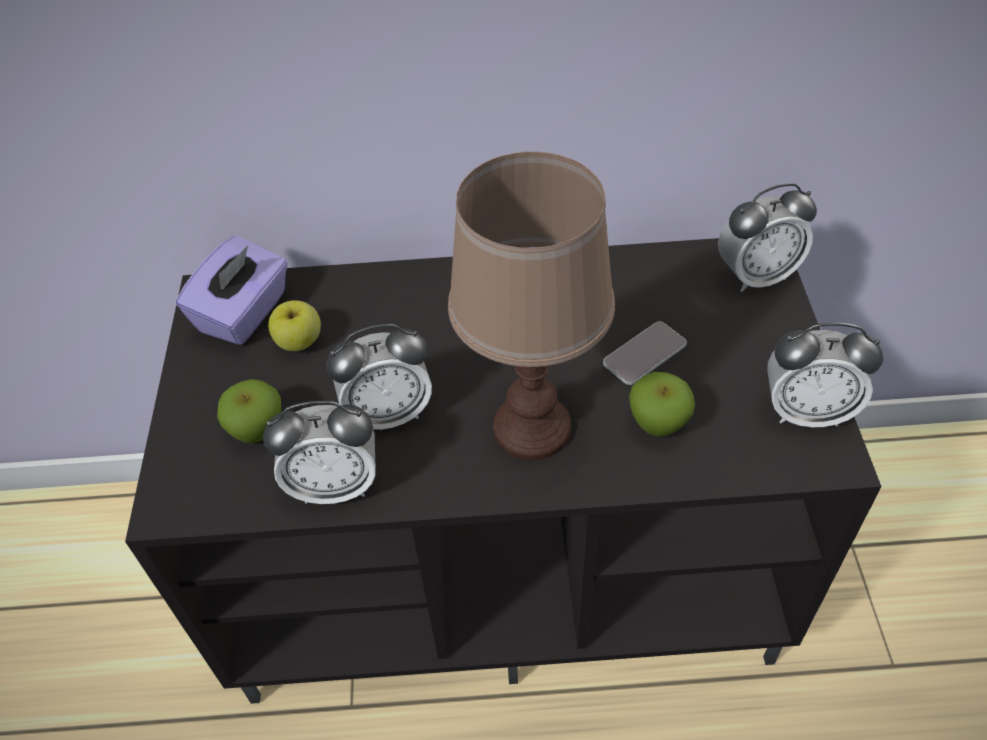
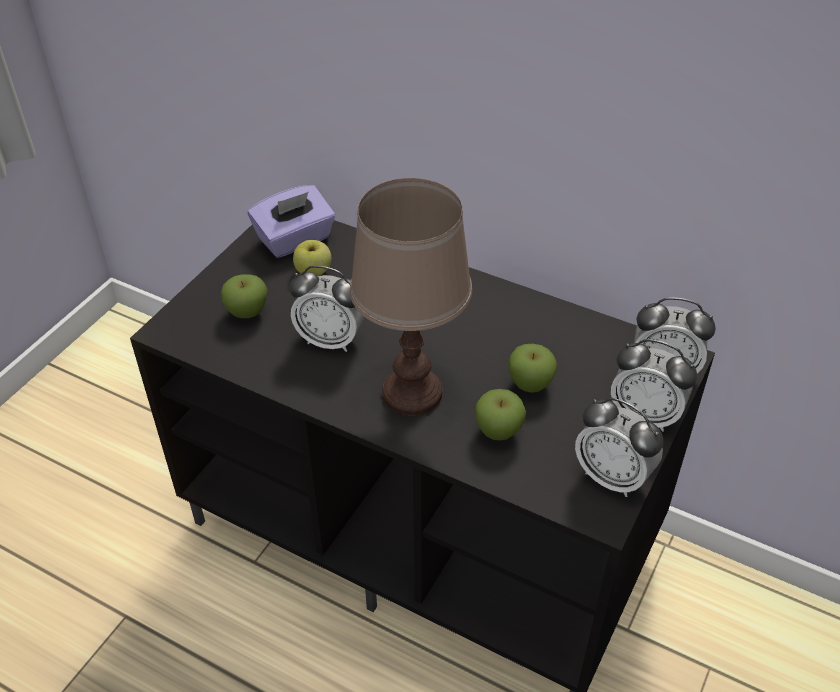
camera: 30 degrees right, 5 degrees down
alarm clock [263,401,376,504] -> alarm clock moved to [611,339,697,432]
phone [603,321,687,385] -> apple [508,344,558,393]

